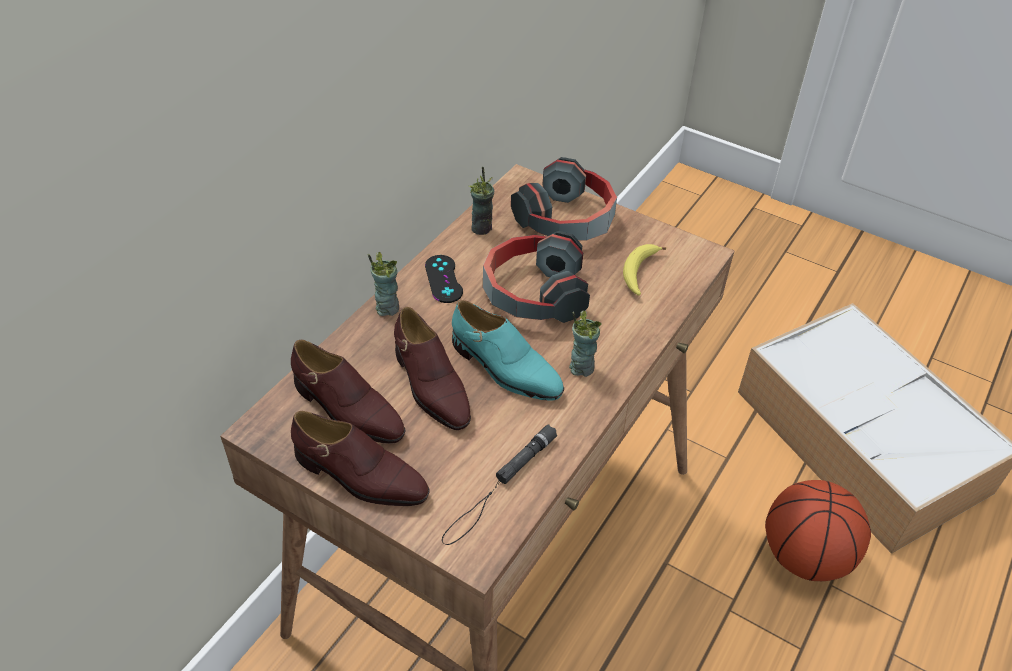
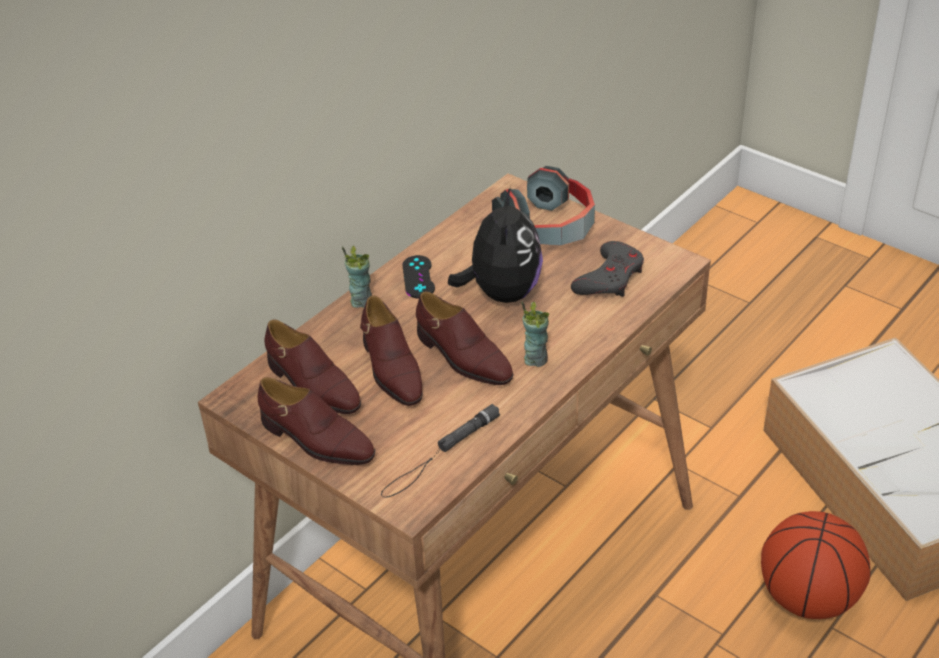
camera: 10 degrees right, 5 degrees down
turquoise shoe [452,300,564,401] -> brown shoe [416,291,514,385]
cup [469,167,494,235] -> none
headphones [483,231,590,323] -> plush toy [448,187,543,303]
banana [623,244,666,296] -> grey game controller [571,241,644,297]

